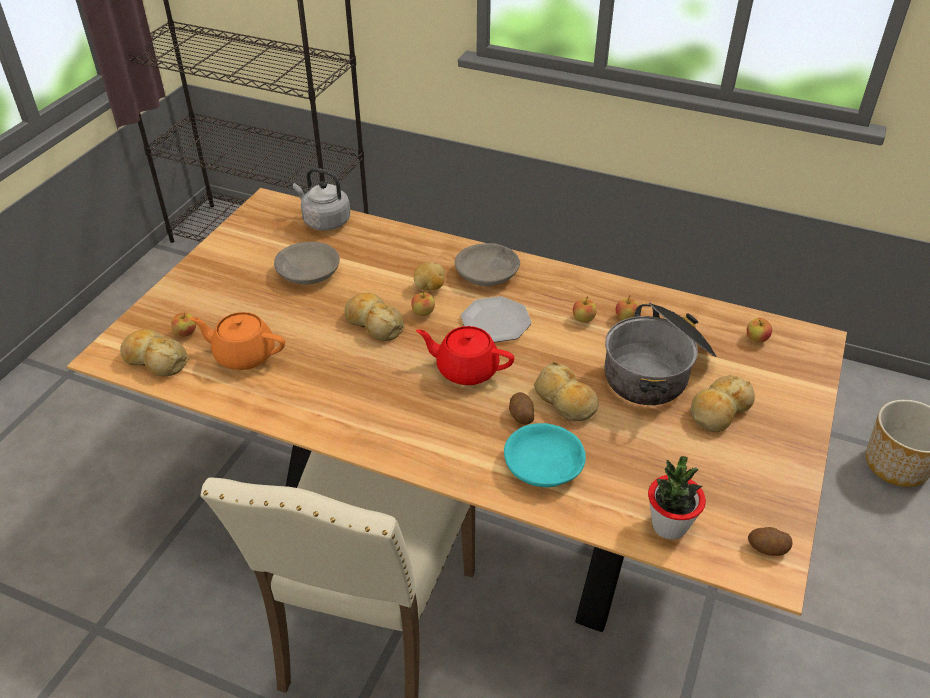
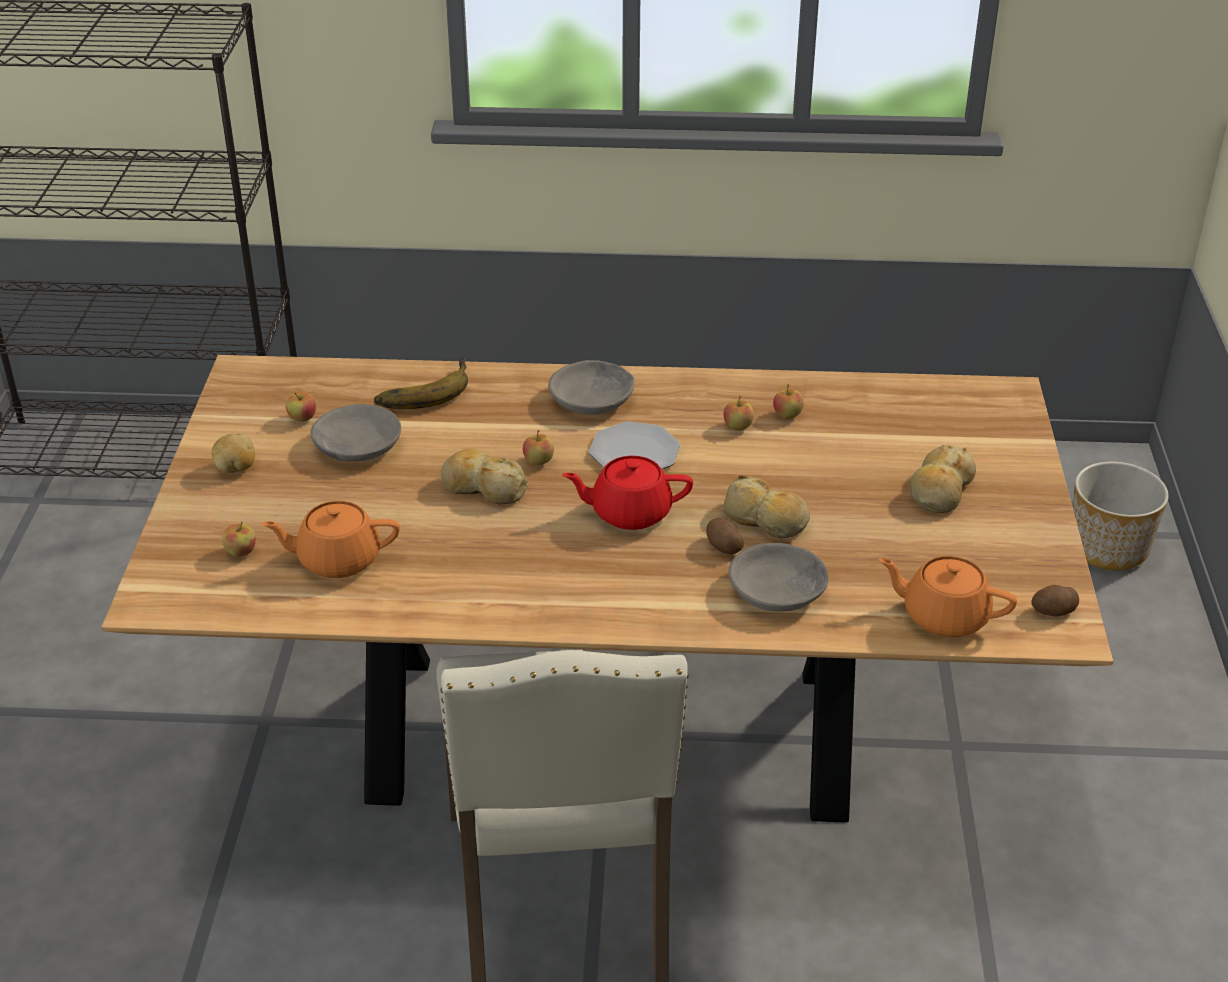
camera: 20 degrees left, 5 degrees down
bread [120,329,189,376] -> none
grey kettle [293,168,350,231] -> none
potato [414,262,445,290] -> potato moved to [212,434,255,473]
turquoise bowl [504,423,586,487] -> grey bowl [728,543,829,611]
cooking pot [604,303,717,405] -> none
potted plant [648,456,706,540] -> orange teapot [879,556,1017,637]
apple [747,318,772,343] -> apple moved to [286,391,316,422]
none -> banana [374,358,468,409]

